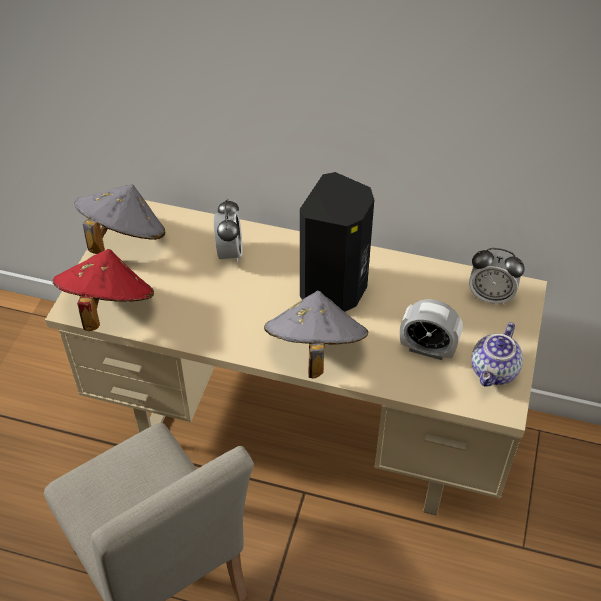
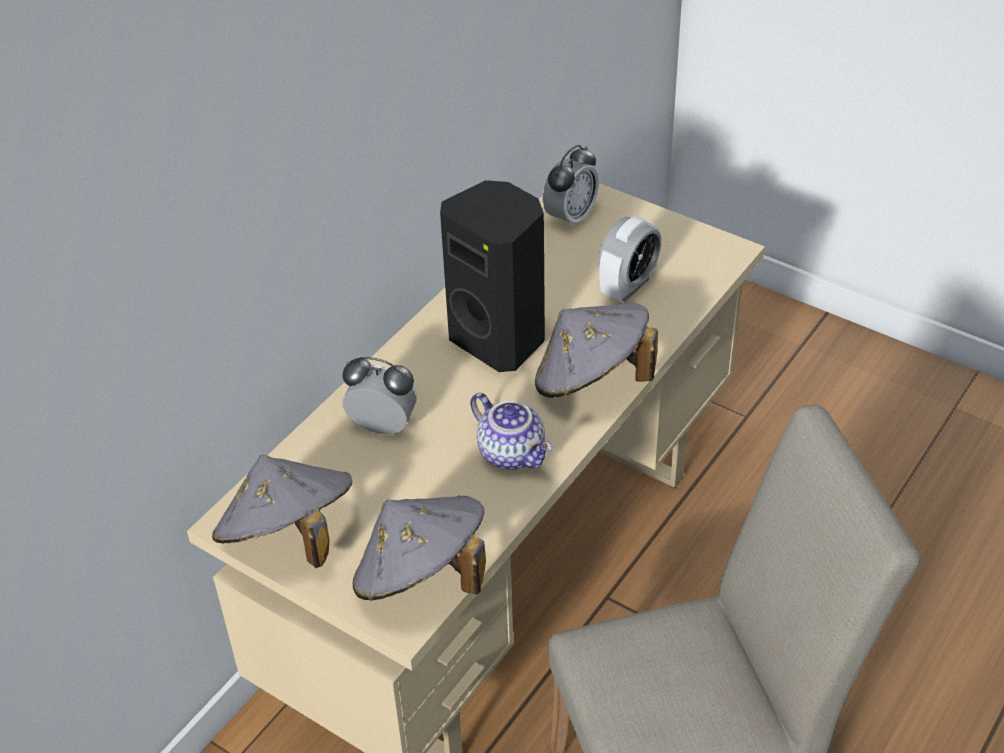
camera: 70 degrees left, 5 degrees down
red hat [53,249,154,331] -> grey hat [353,496,486,600]
teapot [471,322,523,387] -> teapot moved to [470,393,552,470]

